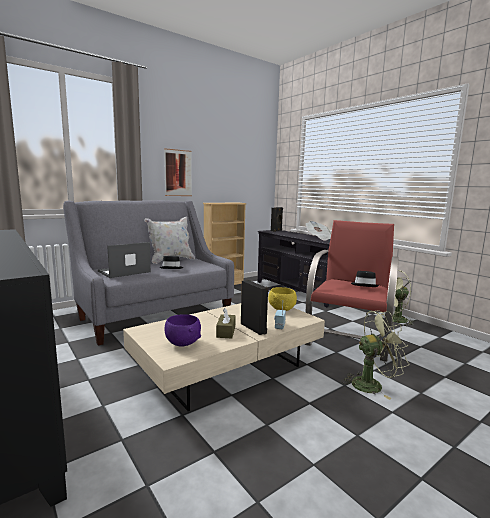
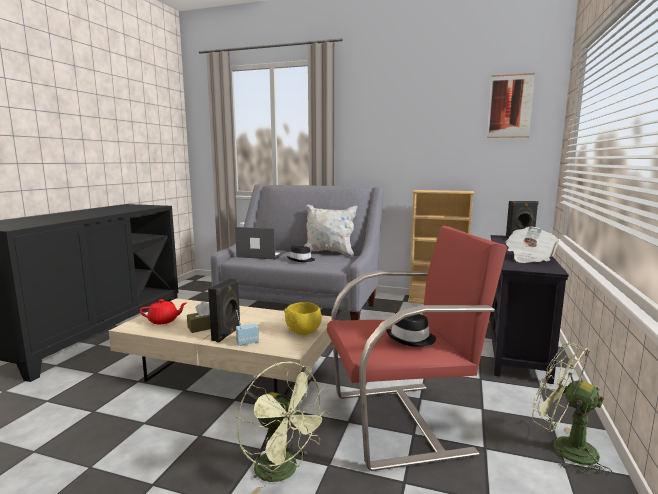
camera: 55 degrees right, 0 degrees up
picture [164,148,192,196] -> picture moved to [487,73,535,138]
purple bowl [165,314,201,346] -> red teapot [139,299,186,324]

